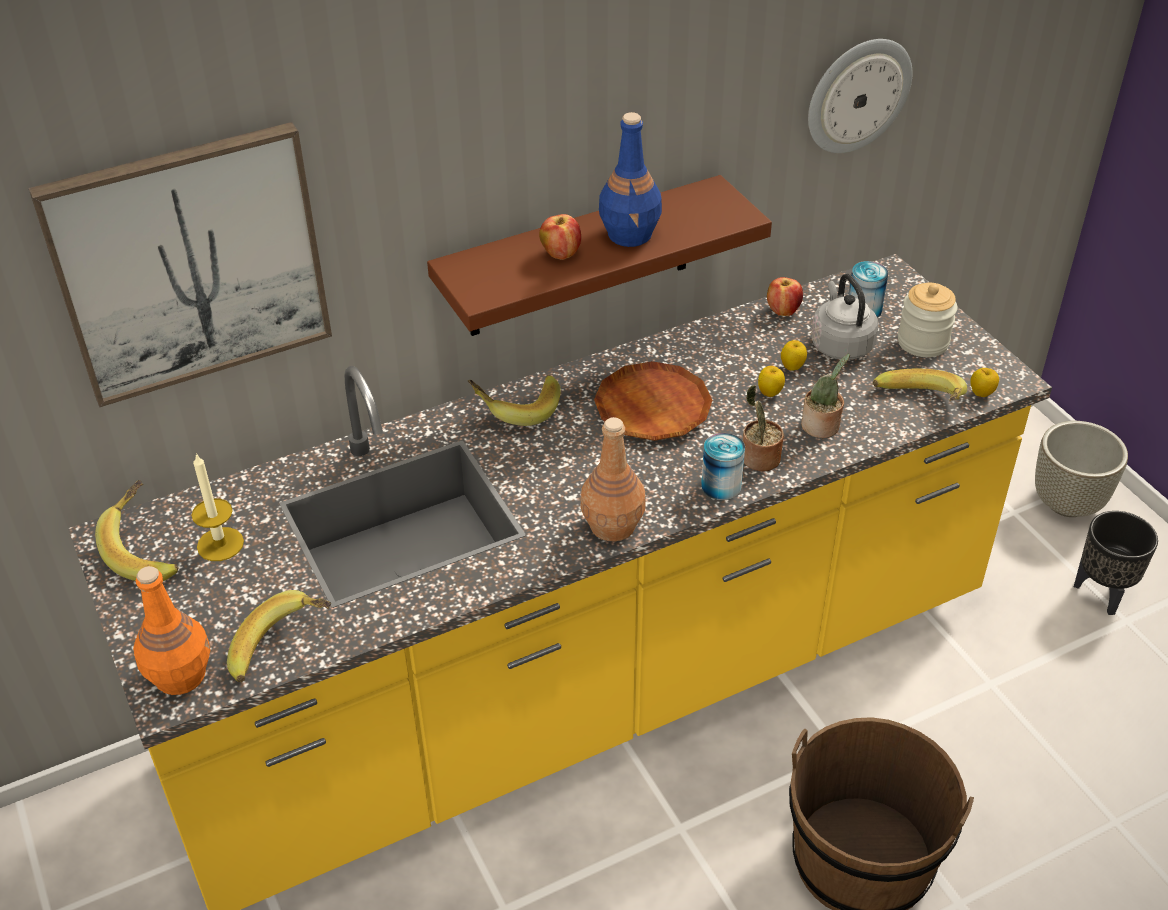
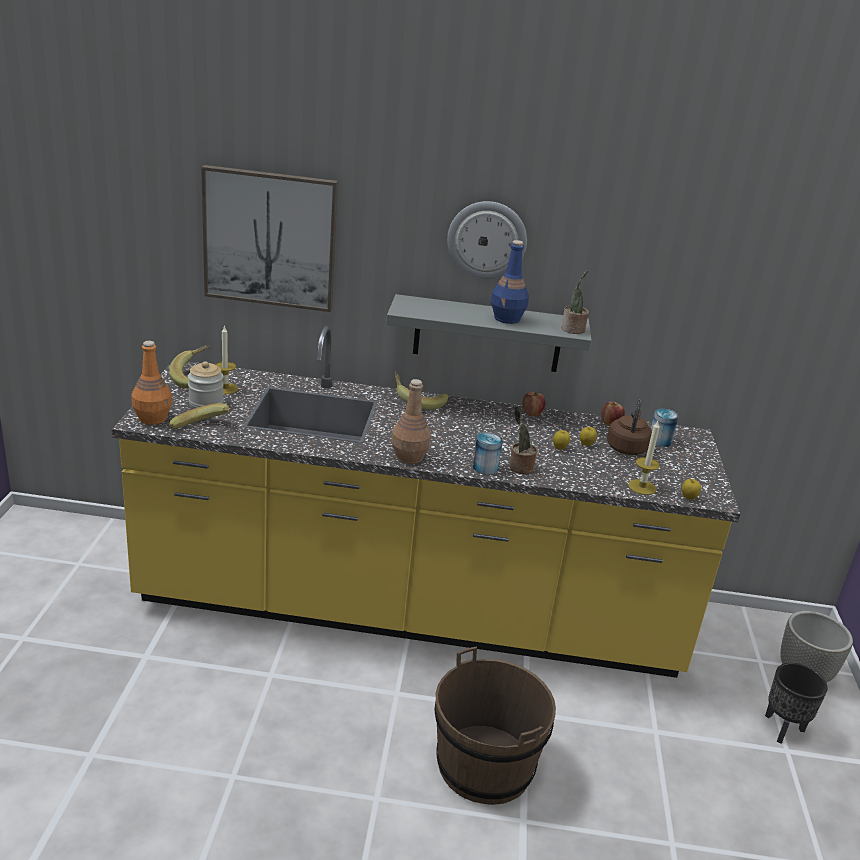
camera: 30 degrees right, 15 degrees down
brown shelf [427,175,772,336] -> grey shelf [386,294,592,372]
apple [539,214,581,260] -> apple moved to [522,392,546,417]
brown plate [594,361,712,441] -> none
potted plant [801,354,850,438] -> potted plant moved to [561,270,589,334]
wall clock [808,39,913,153] -> wall clock moved to [447,201,527,279]
grey kettle [811,274,878,360] -> brown kettle [607,400,652,455]
banana [873,369,967,401] -> candle [628,421,660,495]
jar [898,283,958,357] -> jar moved to [188,361,224,409]

